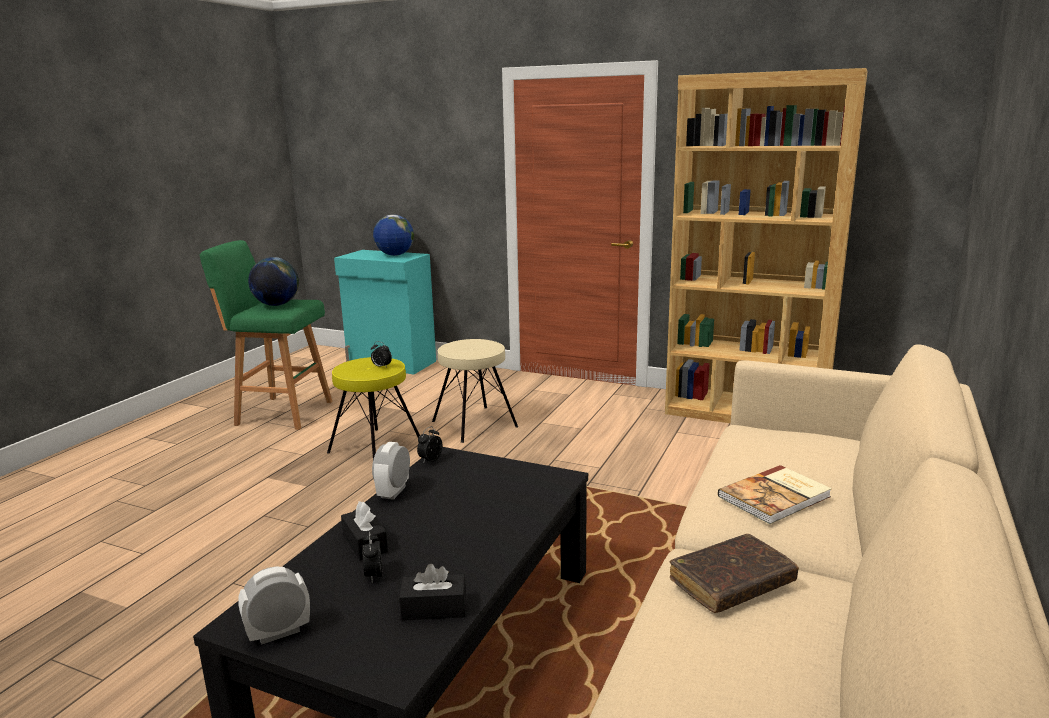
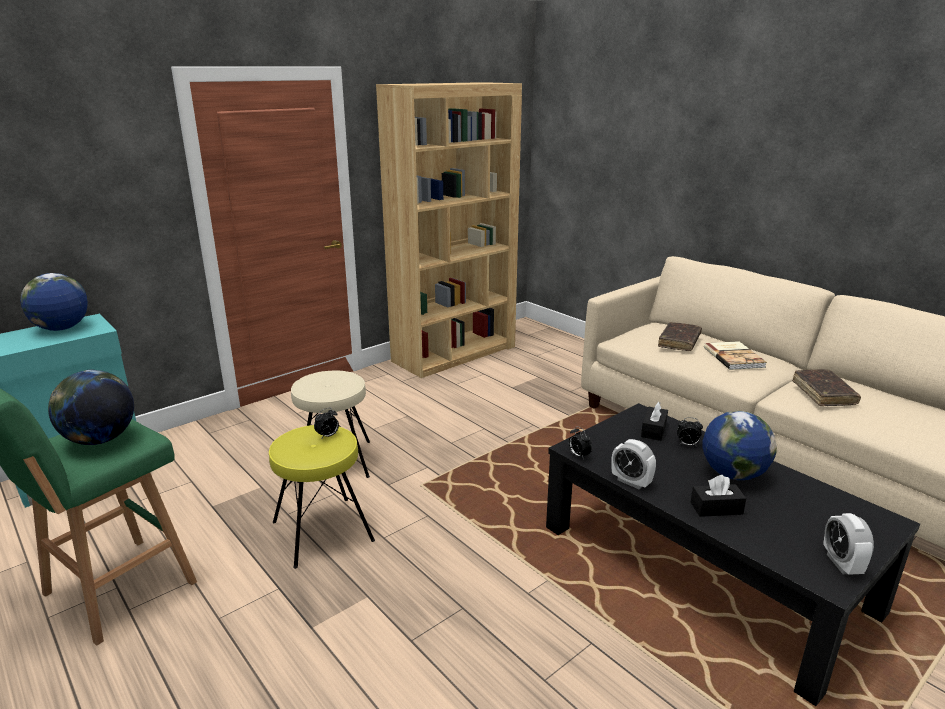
camera: 65 degrees left, 5 degrees up
alarm clock [362,531,382,583] -> alarm clock moved to [677,417,703,447]
black tissue box [399,564,466,621] -> black tissue box moved to [641,402,668,441]
none -> brown book [658,322,702,351]
none -> globe [702,411,777,480]

